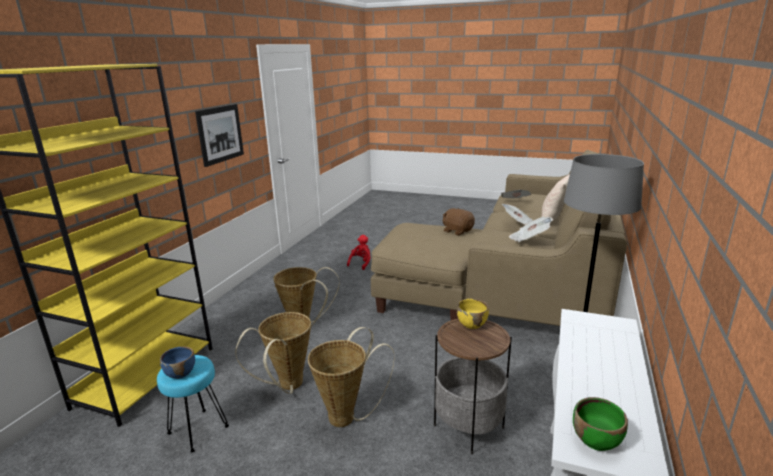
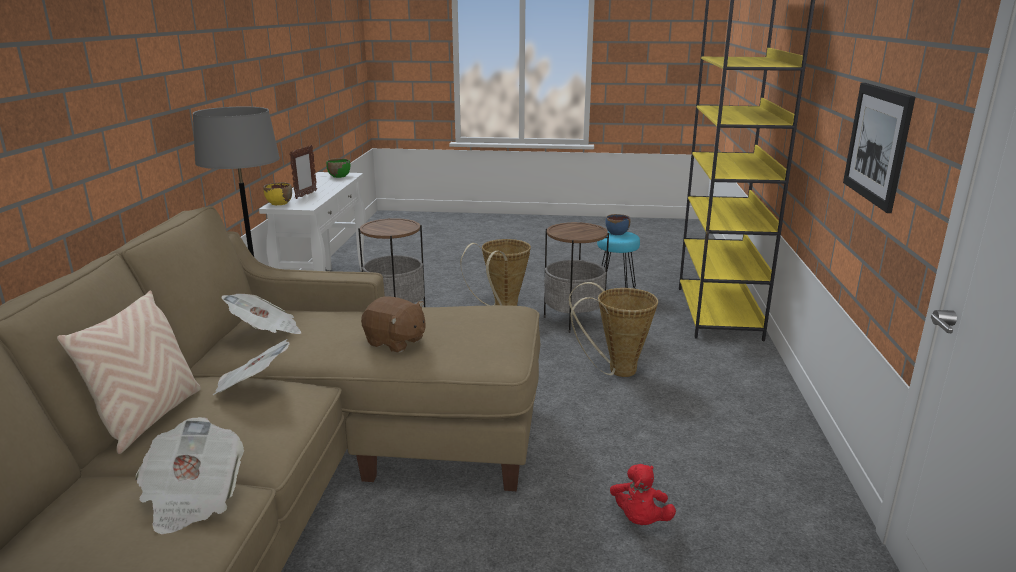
camera: 165 degrees right, 0 degrees up
basket [235,312,311,394] -> side table [544,222,609,333]
yellow bowl [457,299,489,329] -> yellow bowl moved to [263,182,292,205]
none -> picture frame [289,145,317,199]

